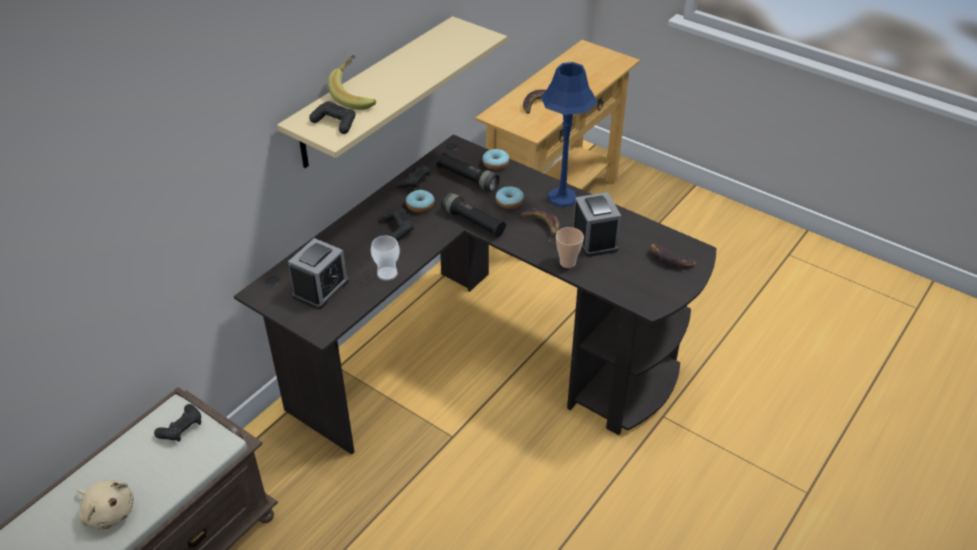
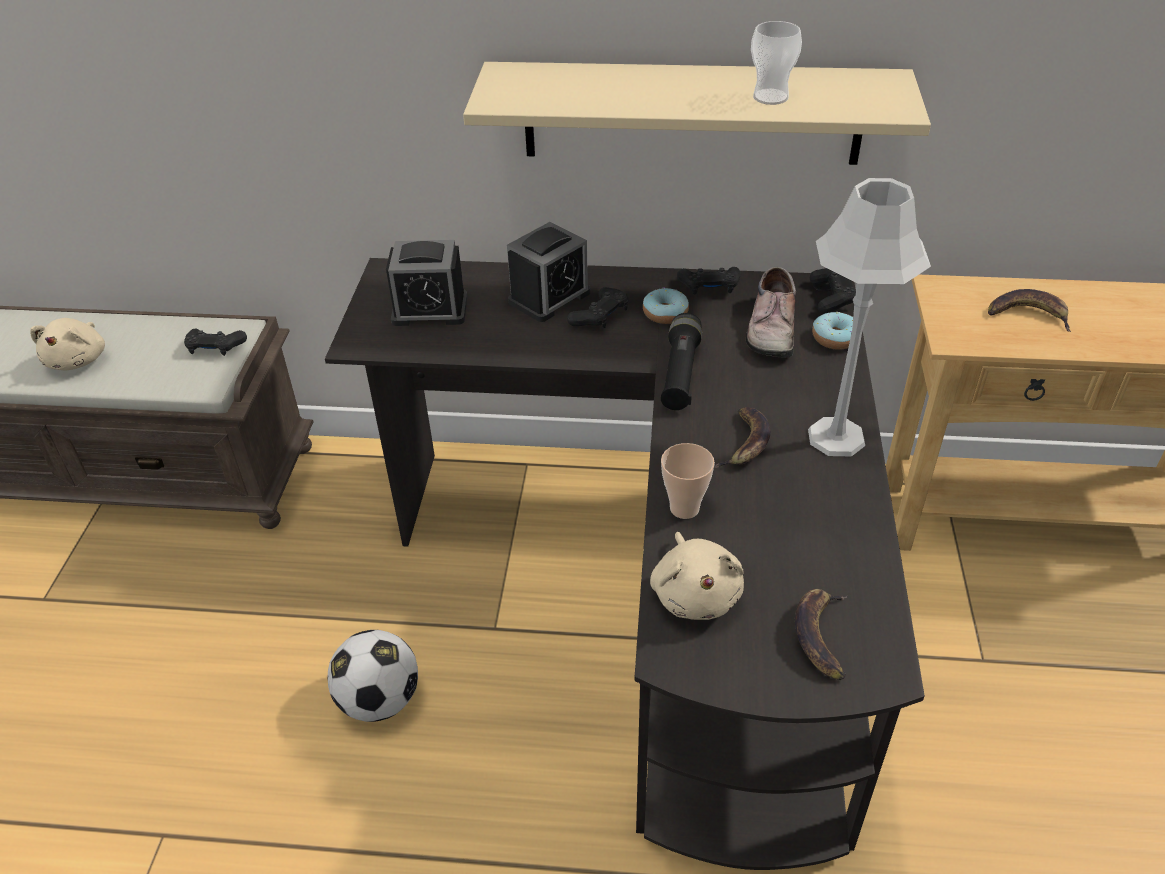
camera: 60 degrees right, 0 degrees up
black game controller [309,101,356,134] -> black game controller moved to [810,268,856,314]
banana [328,55,376,110] -> none
cup [371,235,400,281] -> cup moved to [751,21,802,105]
black flashlight [436,152,500,192] -> shoe [746,267,796,358]
donut [496,186,524,209] -> none
blue table lamp [541,62,598,207] -> grey table lamp [808,178,931,457]
alarm clock [572,192,621,257] -> alarm clock moved to [507,222,591,322]
none -> football [327,630,418,722]
none -> beige plush toy [650,532,744,620]

